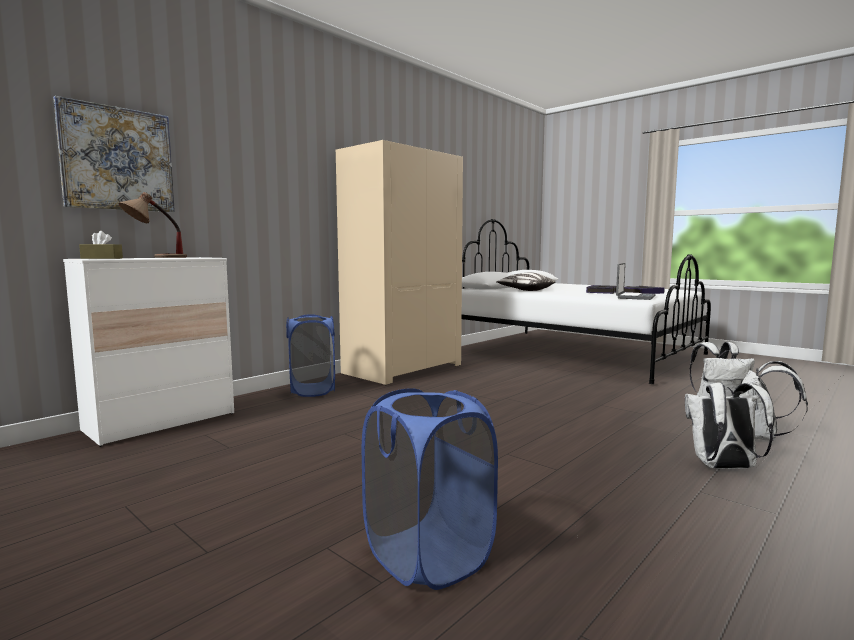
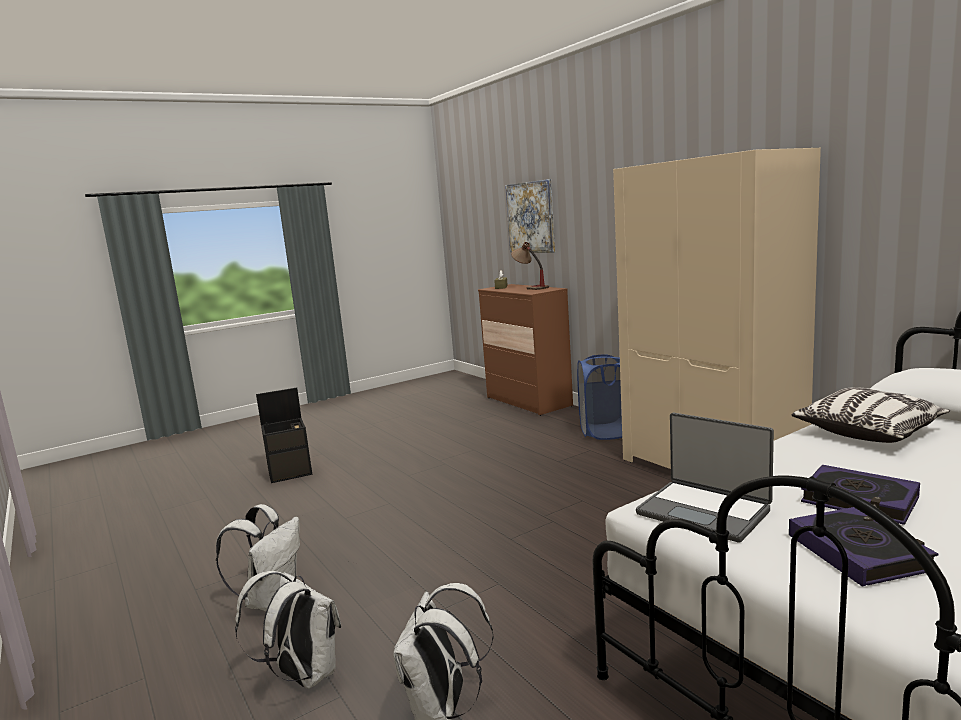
camera: 105 degrees right, 5 degrees up
white dresser [63,257,234,447] -> brown dresser [478,284,573,416]
blue laundry basket [362,388,498,590] -> black storage box [256,387,312,483]

